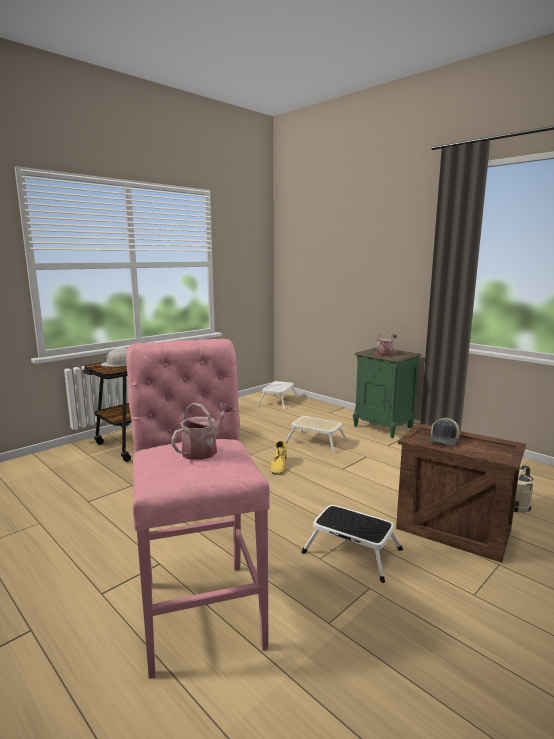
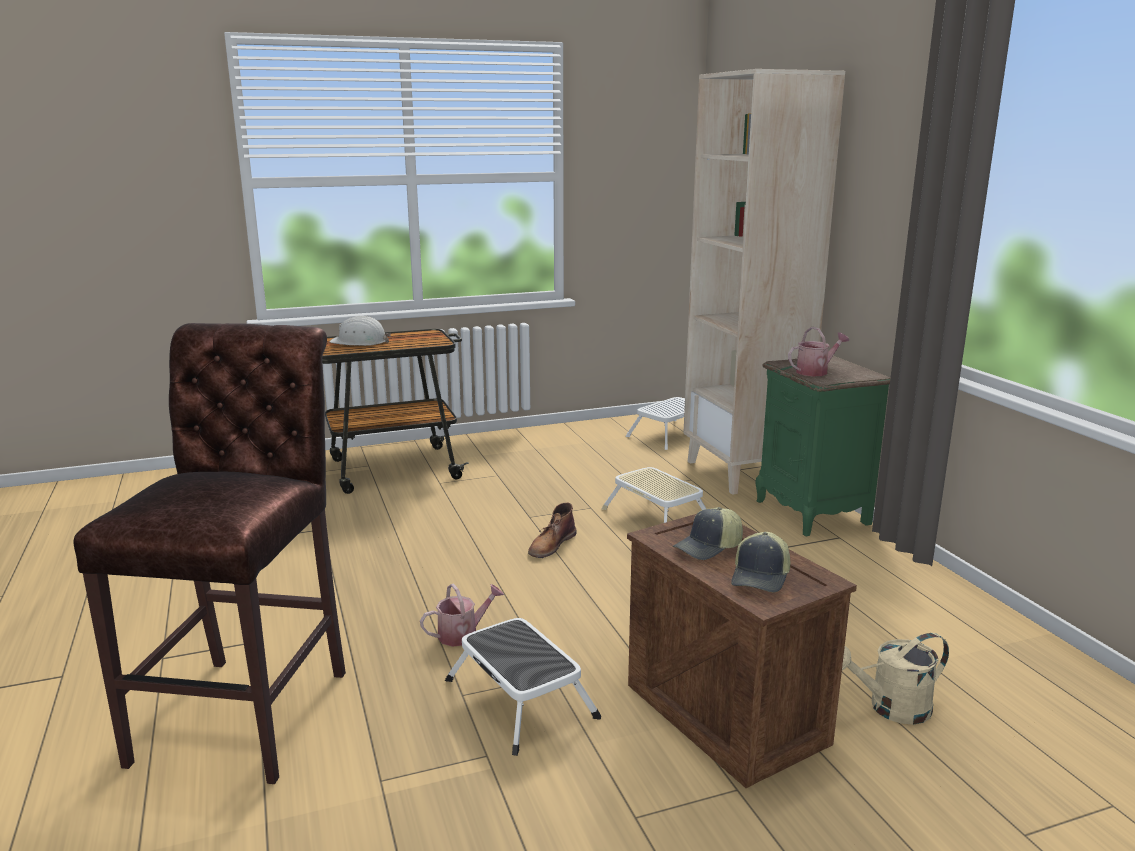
camera: 25 degrees right, 5 degrees up
pink stool [126,339,270,679] -> brown stool [74,323,346,784]
watering can [171,403,233,460] -> watering can moved to [420,583,504,647]
yellow boot [270,441,287,475] -> brown boot [528,503,576,558]
none -> beige bookcase [683,69,845,495]
none -> cap [731,532,790,593]

